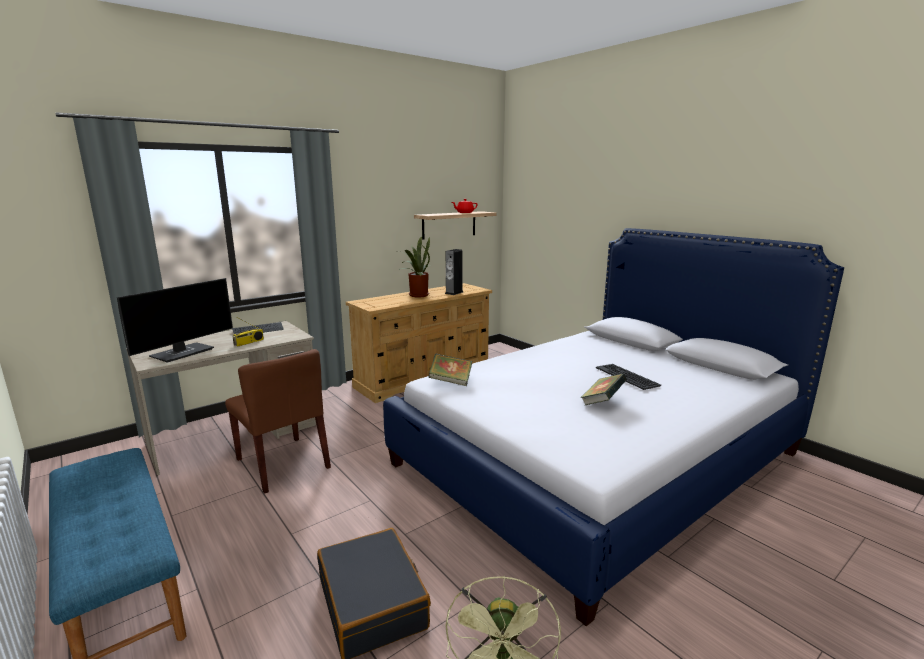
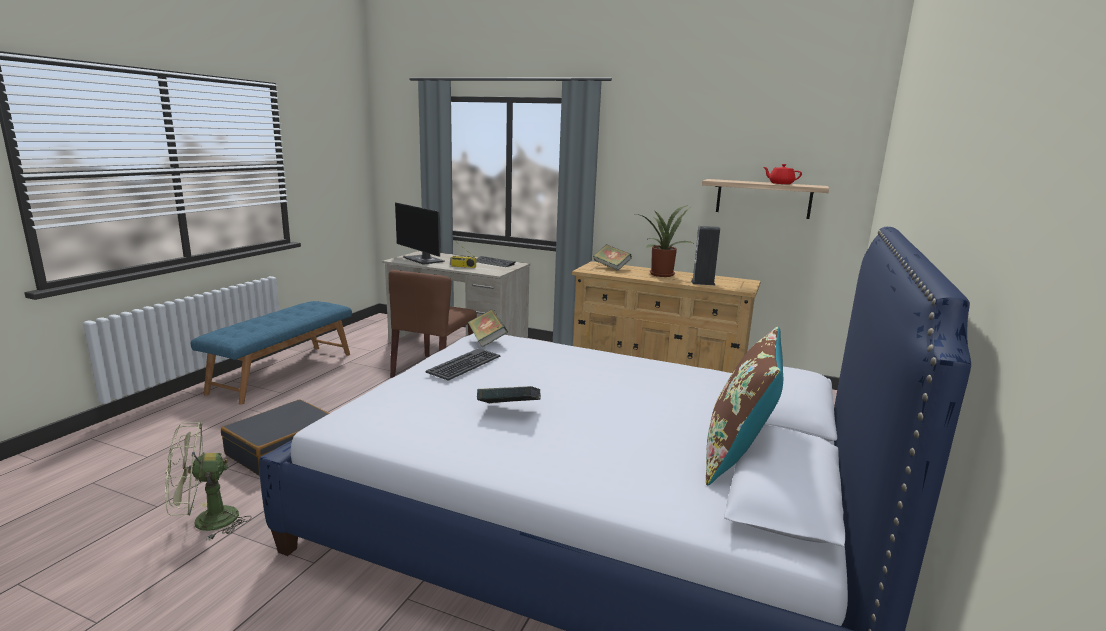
camera: 60 degrees right, 0 degrees up
monitor [117,278,233,363] -> monitor turned 45 degrees clockwise [395,202,444,265]
keyboard [596,364,661,390] -> keyboard moved to [426,348,500,381]
none -> book [593,245,632,271]
none -> brown pillow [706,327,783,485]

